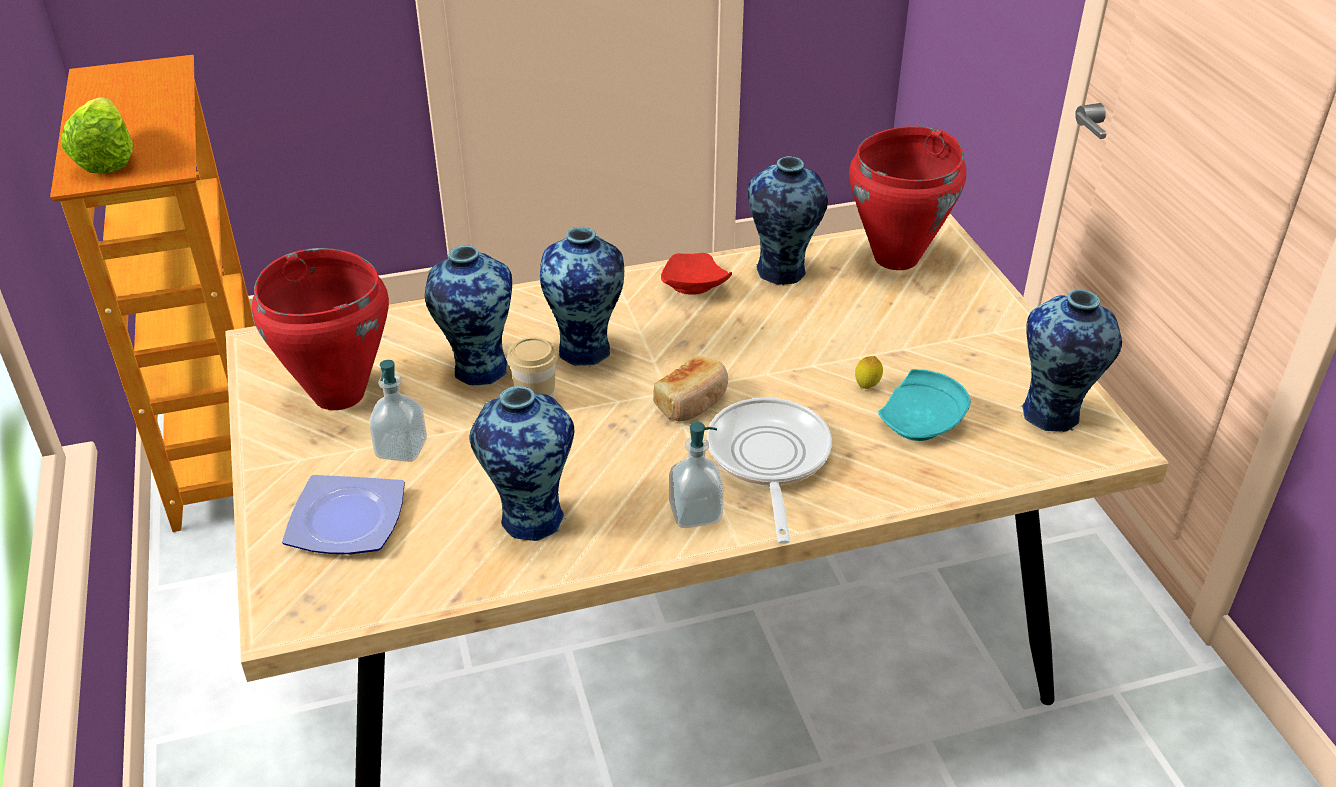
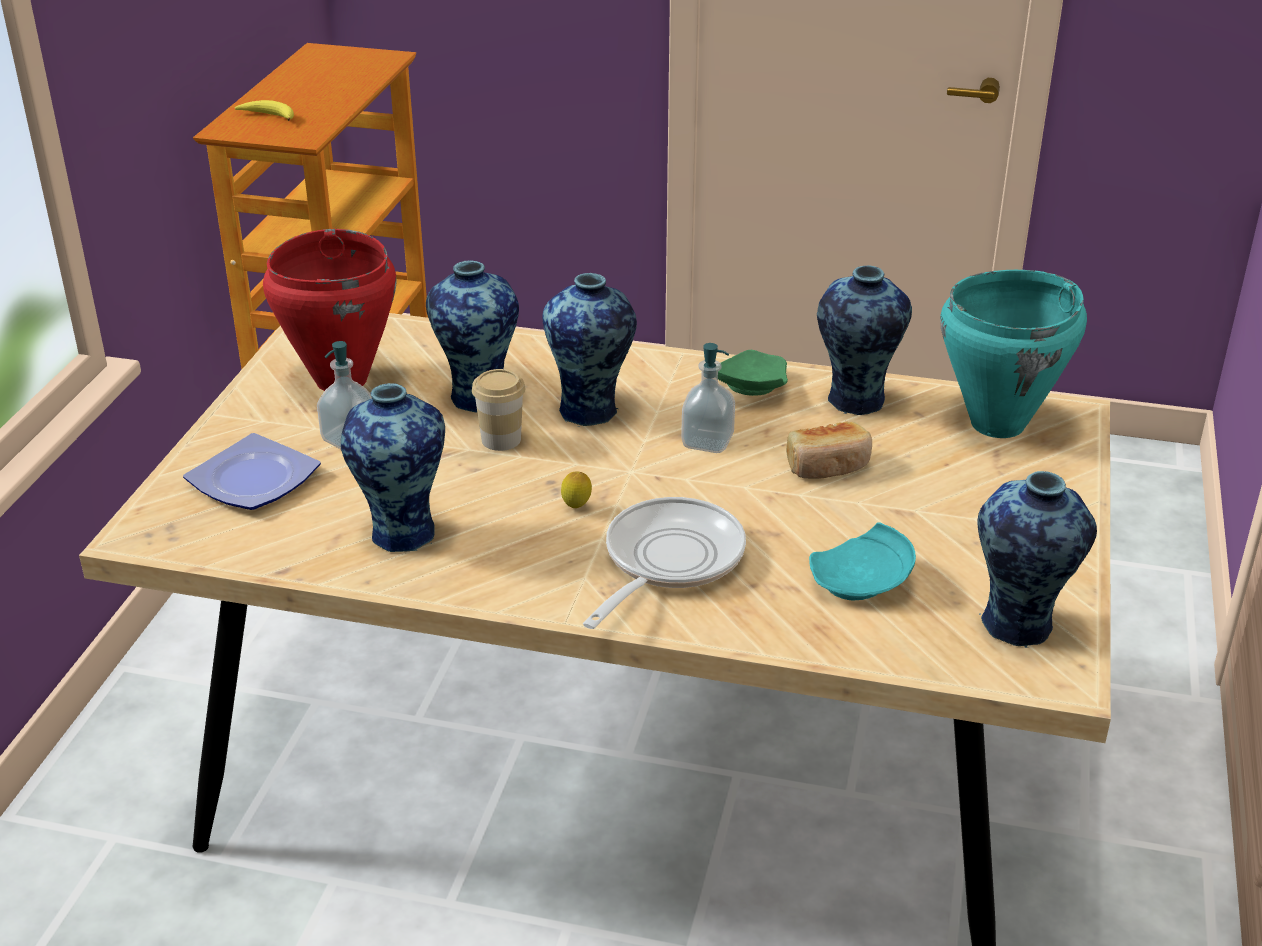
camera: 30 degrees right, 5 degrees down
lettuce [61,97,133,174] -> banana [235,100,294,121]
bread [653,356,728,421] -> bread moved to [786,422,872,479]
red plate [661,253,732,295] -> green plate [718,350,788,396]
soap dispenser [669,422,724,528] -> soap dispenser moved to [681,343,735,453]
red cooking pot [849,126,966,270] -> turquoise cooking pot [940,270,1087,438]
lemon [855,356,883,389] -> lemon moved to [561,472,592,508]

